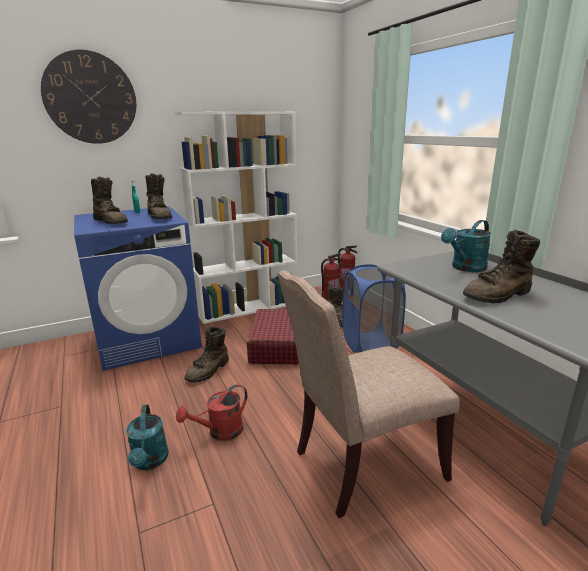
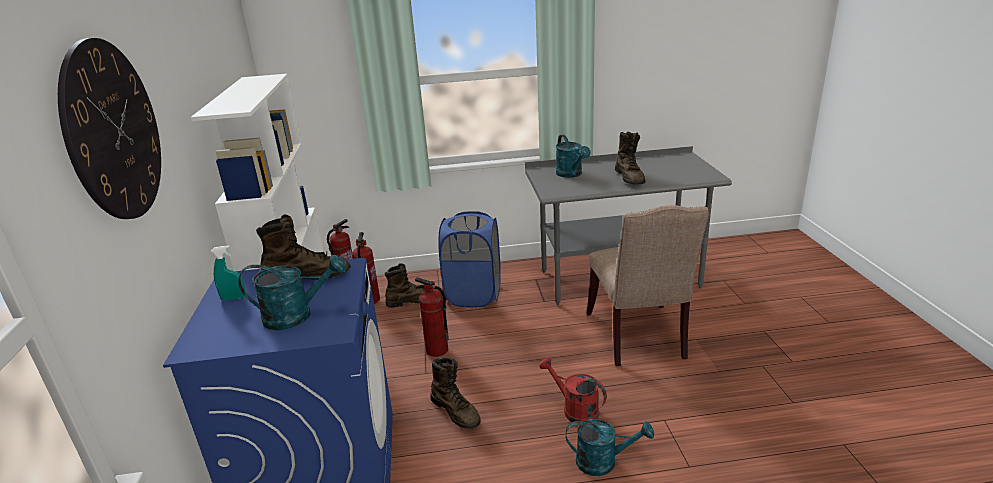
camera: 70 degrees left, 5 degrees up
brown boot [91,176,128,224] -> turquoise watering can [238,255,346,330]
red watering can [176,384,247,441] -> red watering can turned 150 degrees clockwise [539,357,607,422]
red suitcase [247,309,299,365] -> fire extinguisher [415,277,449,357]

